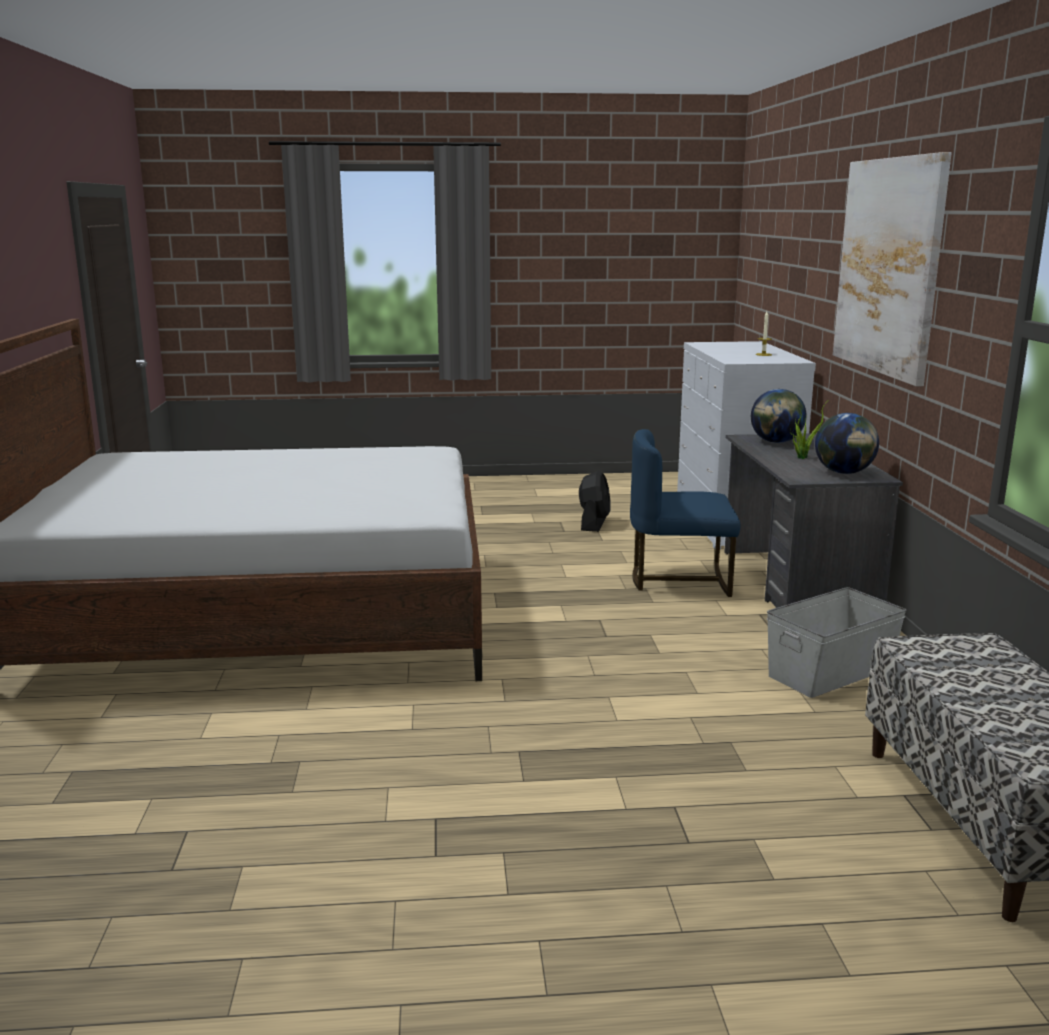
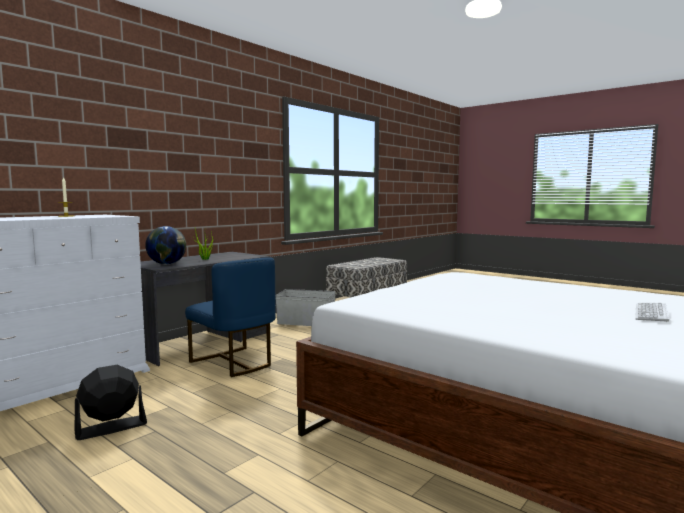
camera: 135 degrees left, 10 degrees down
globe [815,413,879,474] -> none
picture [833,152,952,386] -> none
none -> keyboard [635,303,669,322]

